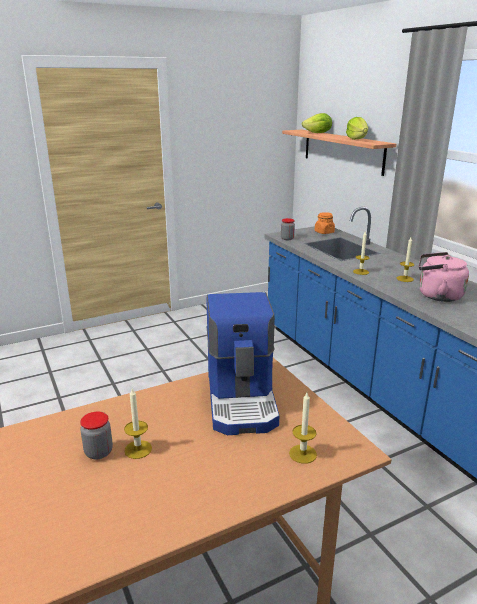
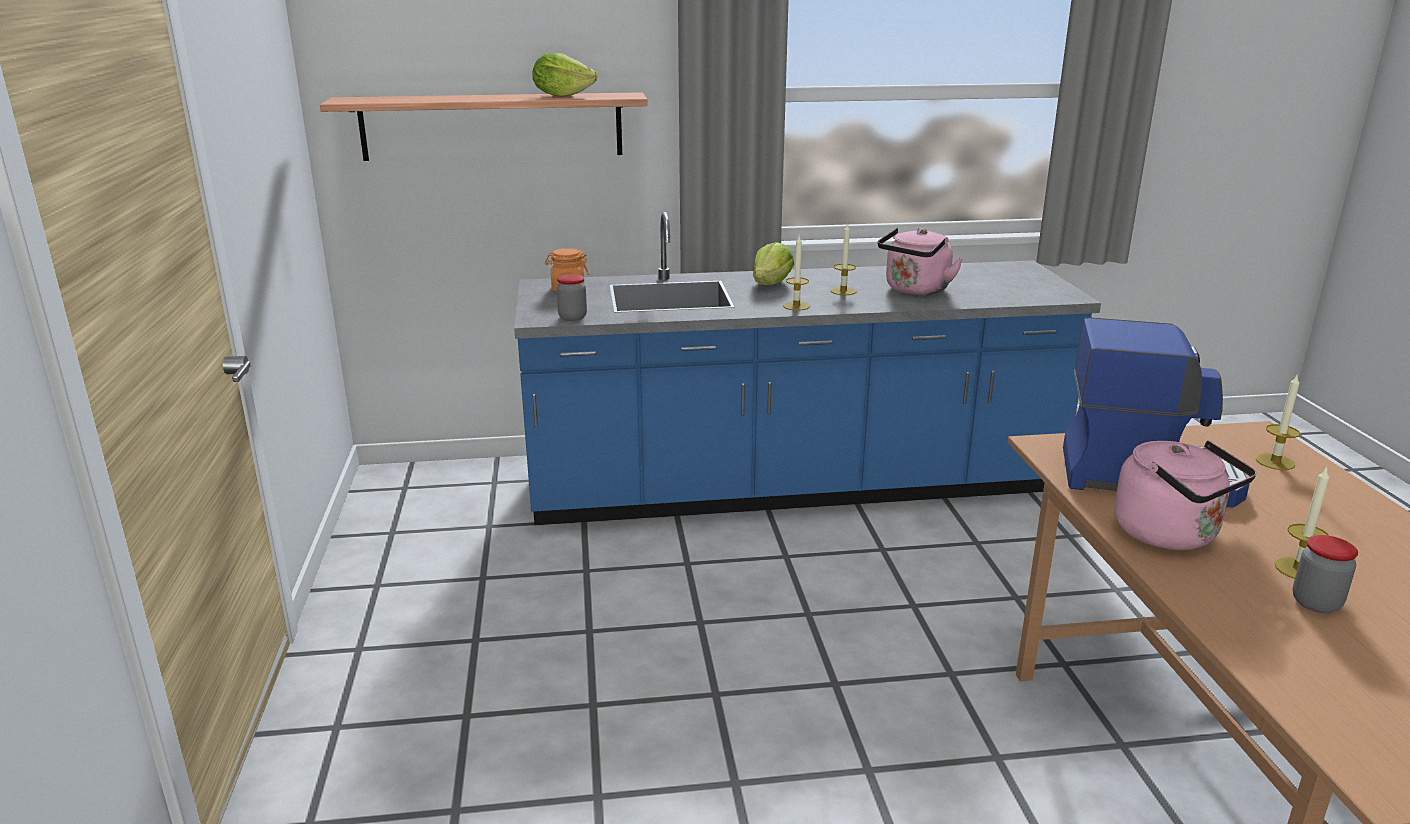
camera: 70 degrees left, 0 degrees up
lettuce [302,113,332,133] -> lettuce moved to [753,242,794,285]
none -> pink kettle [1114,440,1256,550]

